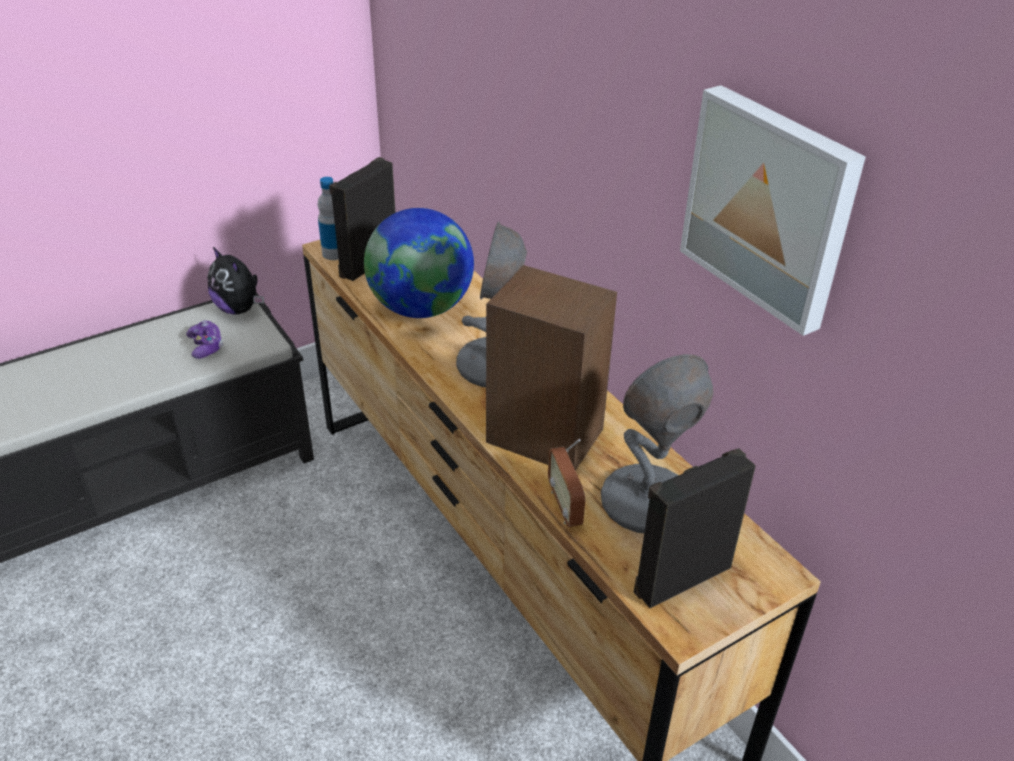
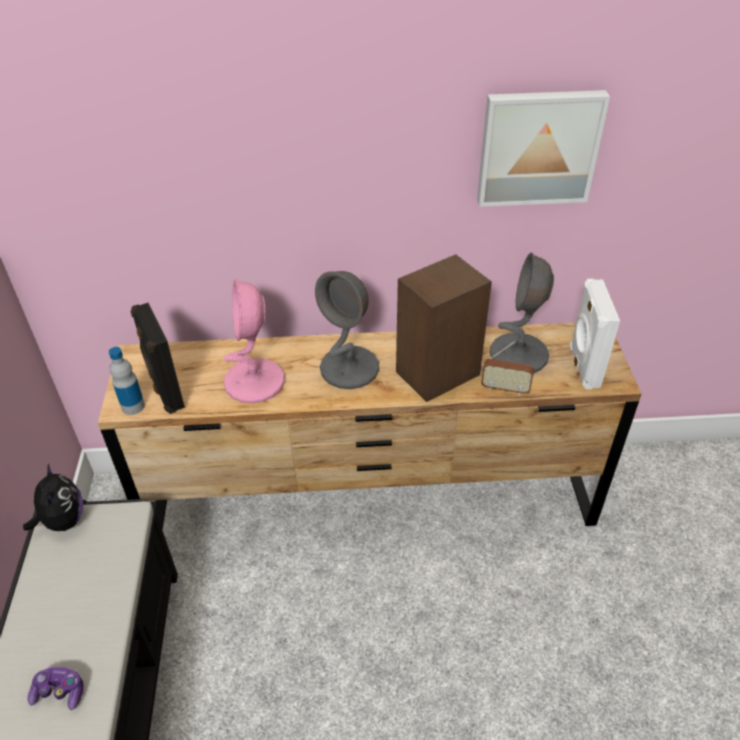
camera: 60 degrees left, 5 degrees up
game controller [186,321,223,359] -> game controller moved to [28,667,83,710]
plush toy [207,247,264,314] -> plush toy turned 90 degrees counterclockwise [23,464,83,531]
globe [364,208,474,318] -> pink table lamp [224,279,285,404]
black speaker [634,448,756,608] -> white speaker [570,279,620,389]

